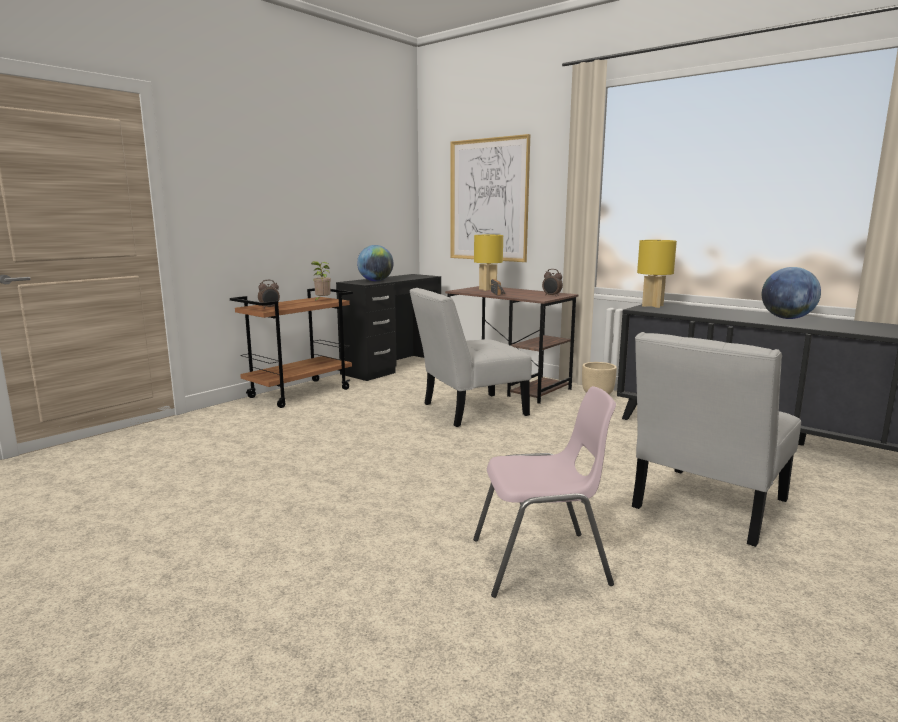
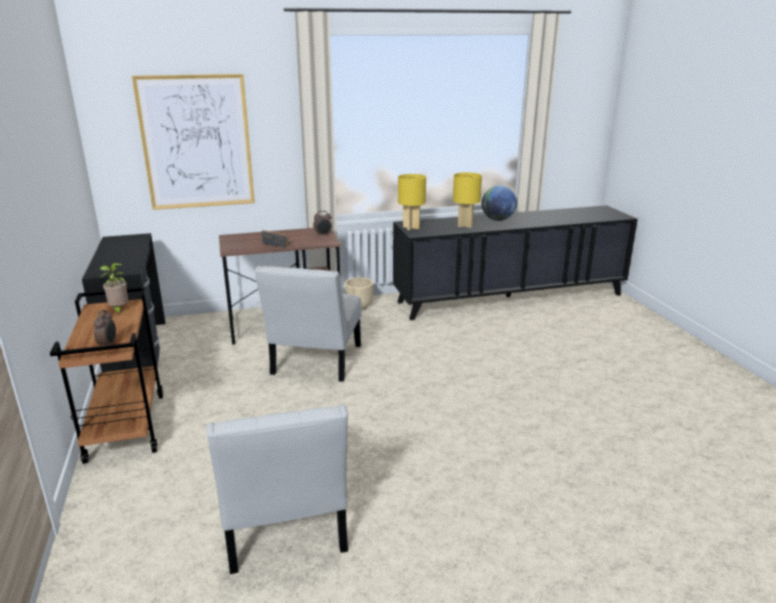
camera: 55 degrees left, 10 degrees up
globe [357,245,394,281] -> none
pink chair [473,386,616,598] -> none
yellow table lamp [474,235,503,291] -> yellow table lamp moved to [453,172,482,228]
white chair [632,332,801,547] -> white chair moved to [206,404,348,574]

